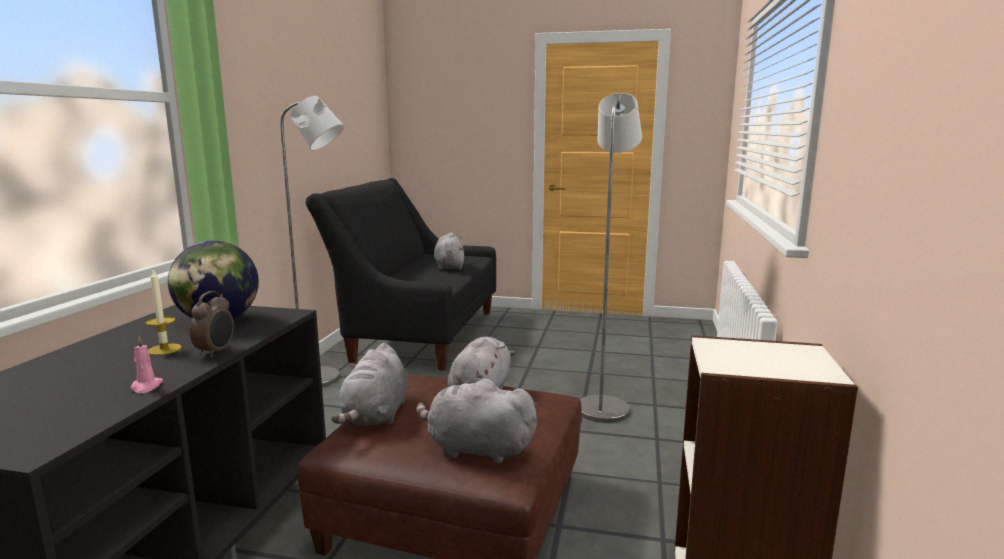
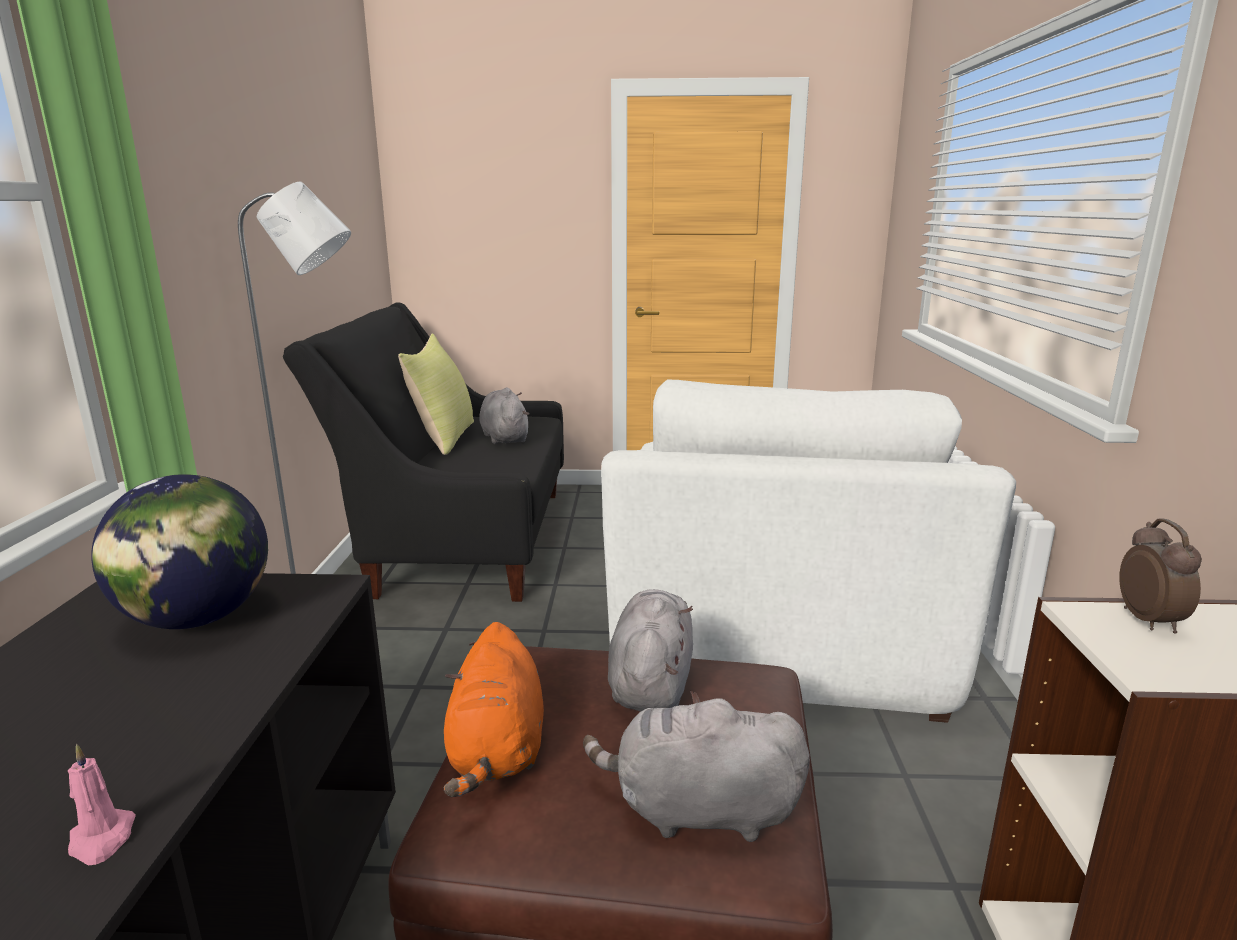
camera: 10 degrees left, 5 degrees up
candle [146,270,182,355] -> none
alarm clock [190,291,234,358] -> alarm clock moved to [1119,519,1202,634]
grey plush toy [331,343,408,426] -> orange plush toy [444,622,544,797]
grey floor lamp [580,93,642,423] -> white armchair [601,380,1016,723]
none -> yellow pillow [398,333,474,455]

